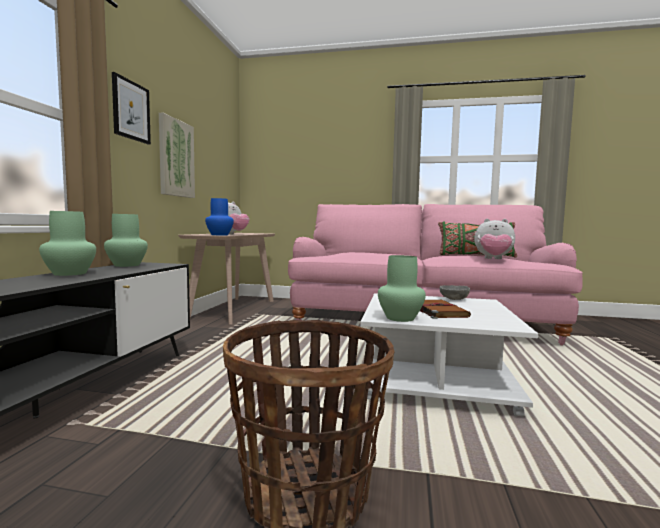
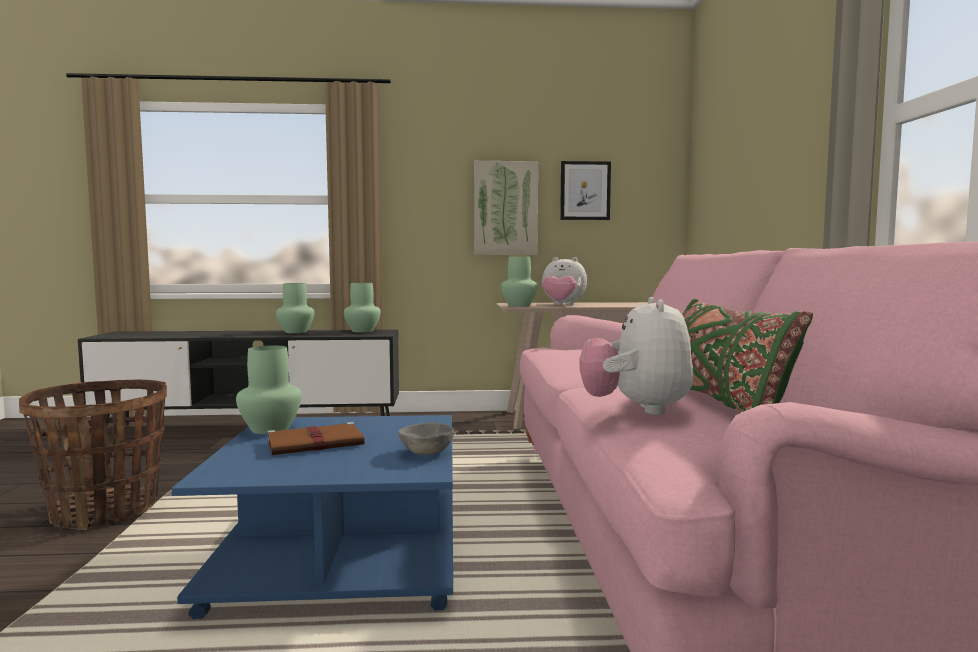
camera: 75 degrees right, 0 degrees up
picture [112,72,151,145] -> picture moved to [560,161,611,220]
blue vase [205,198,234,235] -> green vase [501,257,538,307]
white coffee table [360,293,538,417] -> blue coffee table [171,415,453,619]

